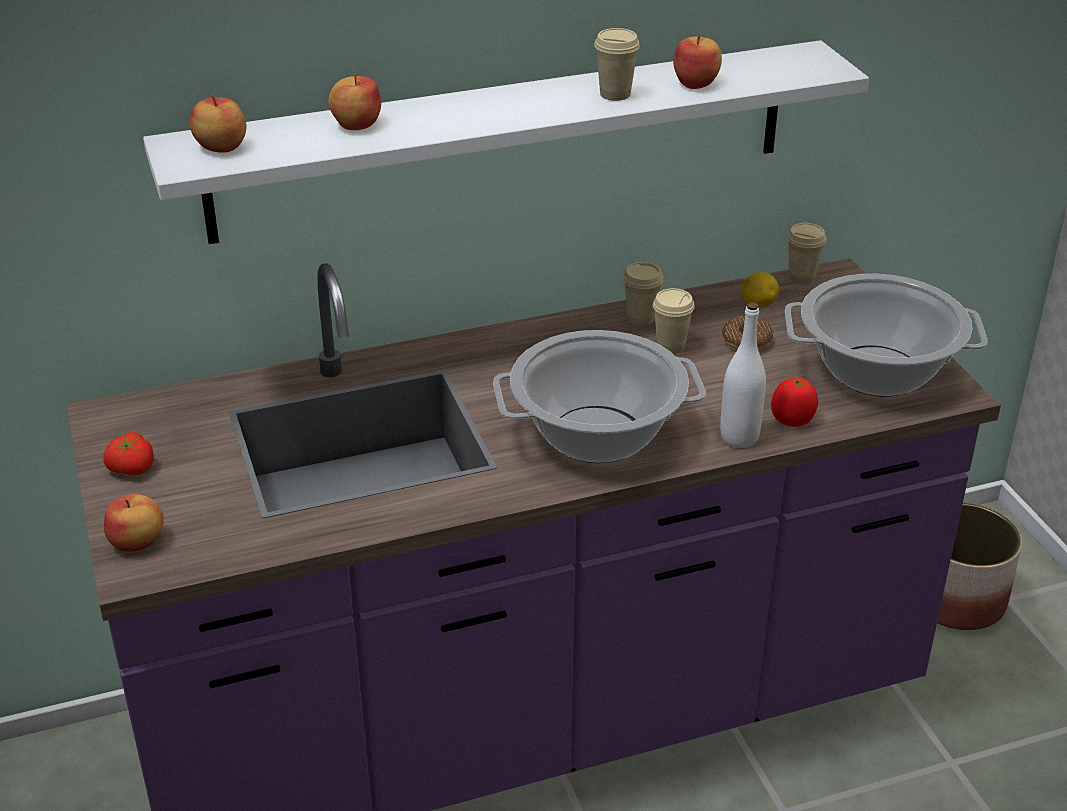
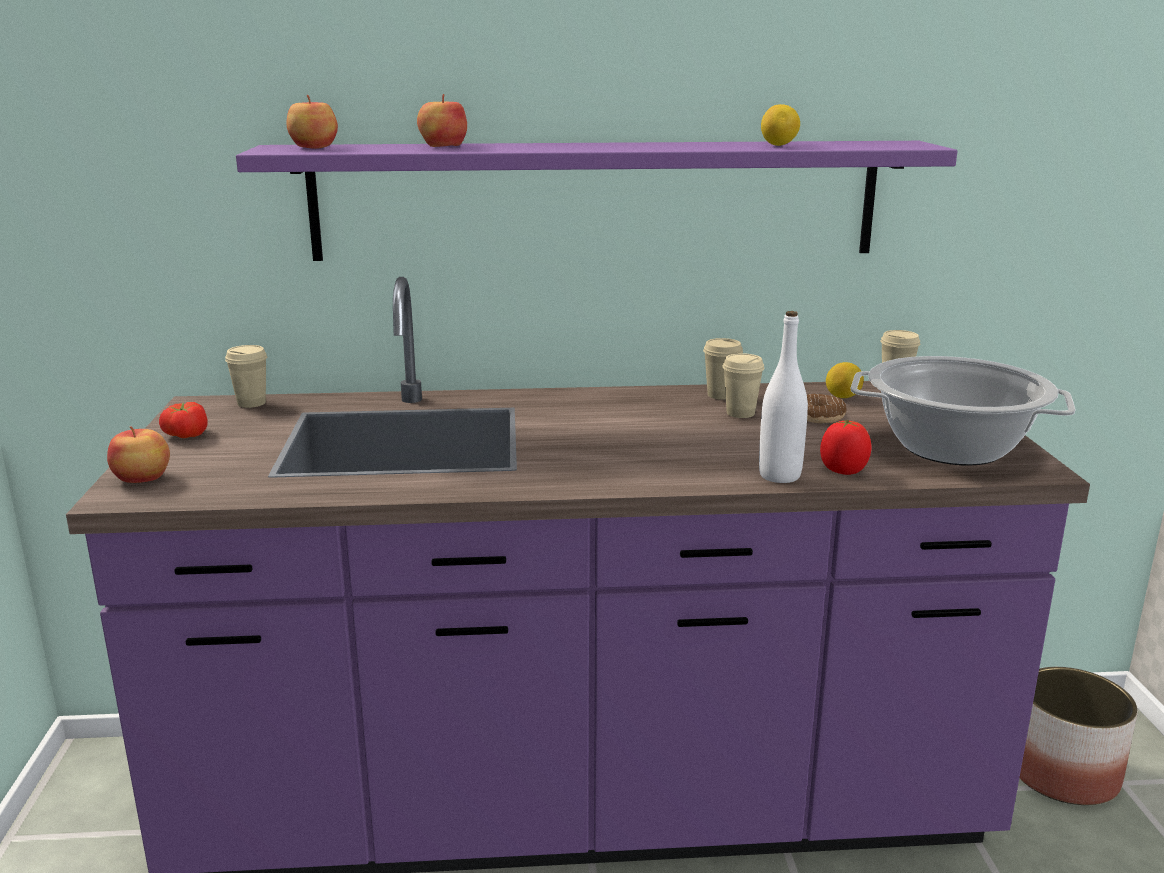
camera: 15 degrees right, 15 degrees down
white shelf [143,40,869,244] -> purple shelf [236,141,957,261]
cooking pot [493,330,706,463] -> none
beige cup [594,28,640,101] -> beige cup moved to [225,345,267,408]
apple [673,36,722,89] -> lemon [761,104,800,146]

